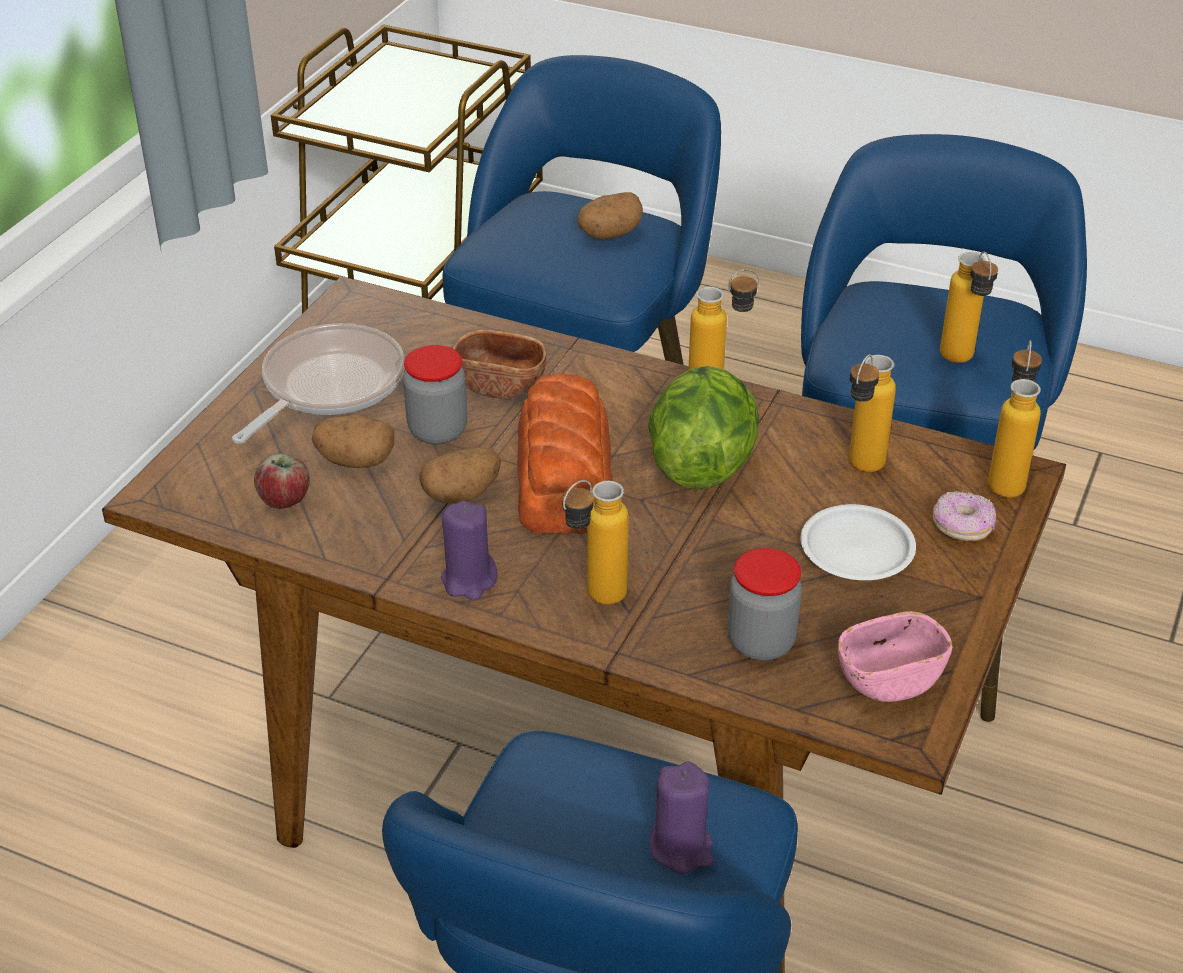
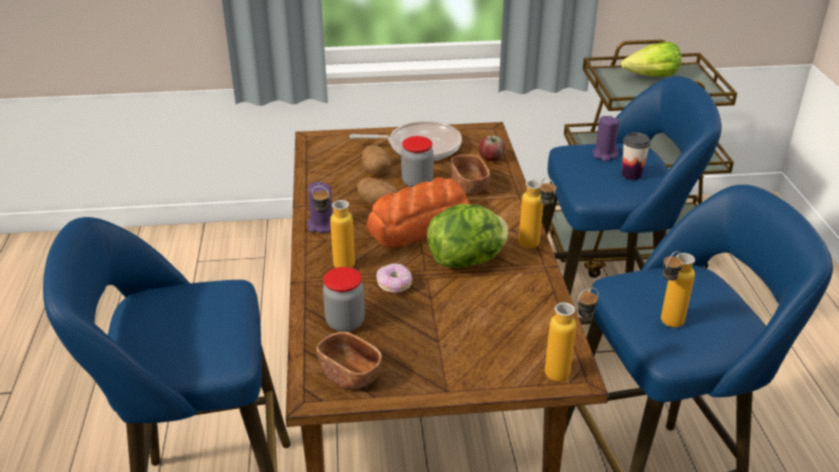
camera: 60 degrees right, 5 degrees down
apple [254,454,310,509] -> apple moved to [479,136,505,161]
potato [577,192,643,239] -> cup [622,132,651,180]
purple candle [650,762,714,874] -> purple candle moved to [593,116,620,161]
white plate [800,504,916,580] -> none
pink bowl [838,611,952,702] -> brown bowl [316,332,382,389]
bottle [849,355,896,472] -> none
donut [933,491,996,542] -> donut moved to [376,263,412,293]
none -> lettuce [621,42,682,76]

